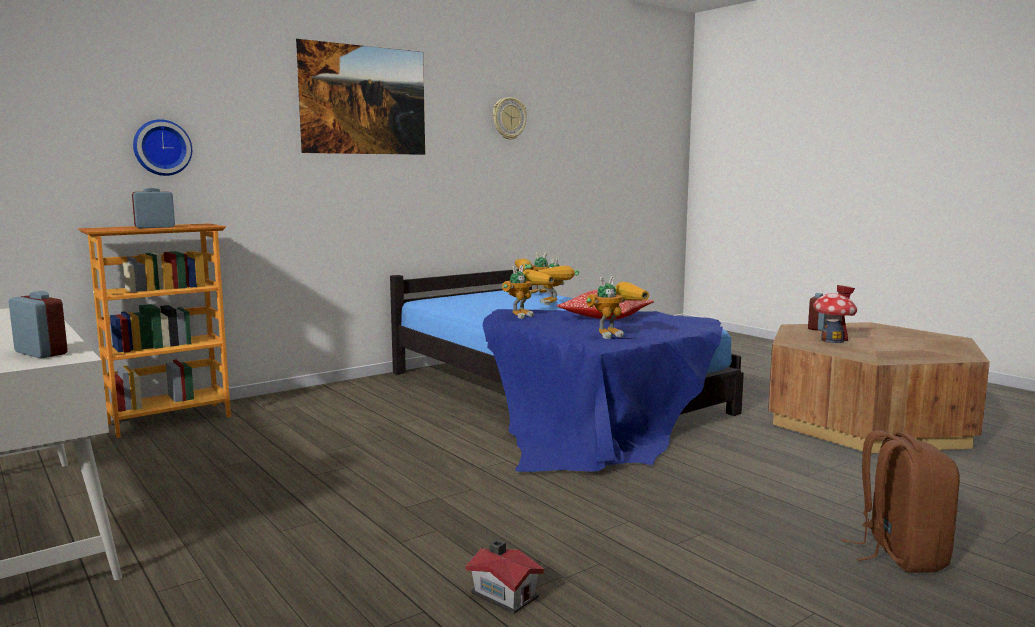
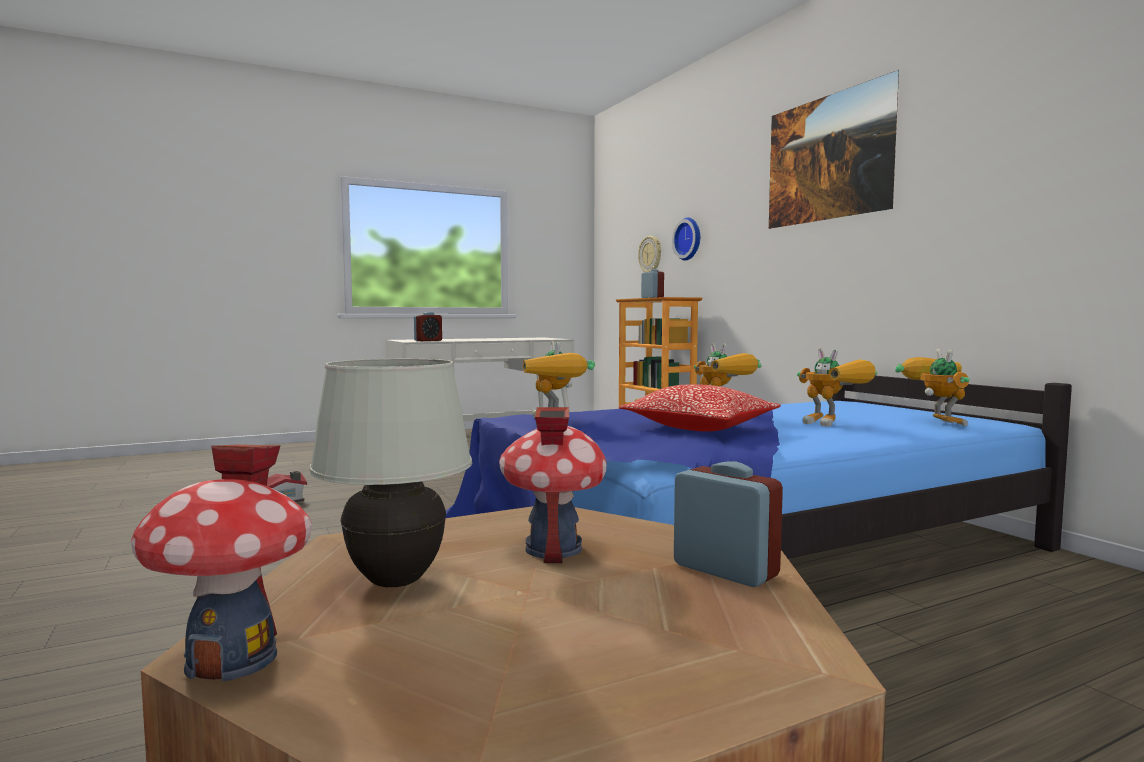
camera: 100 degrees right, 5 degrees down
wall clock [493,97,527,140] -> wall clock moved to [638,236,661,273]
toy robot [538,257,579,305] -> toy robot turned 120 degrees counterclockwise [797,348,877,427]
brown backpack [841,430,960,573] -> none
none -> toy house [131,444,312,682]
none -> white table lamp [309,359,472,587]

